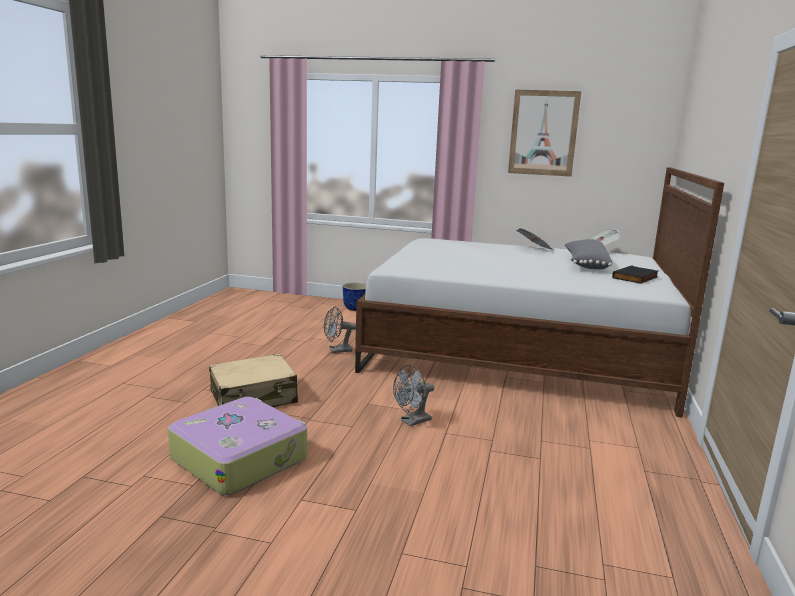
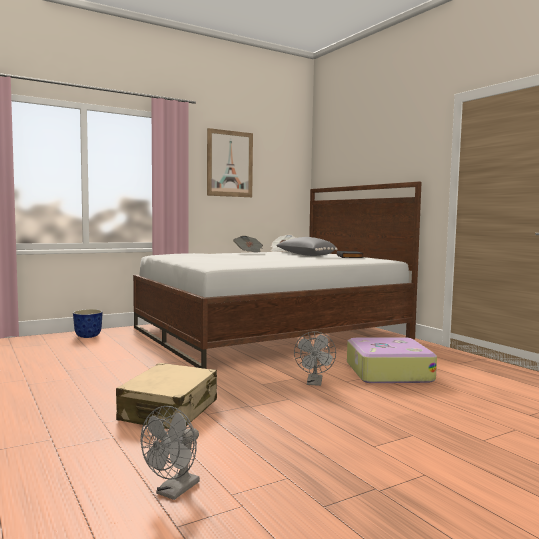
camera: 45 degrees left, 10 degrees down
suitcase [168,397,307,495] -> suitcase moved to [347,338,437,383]
grey fan [324,306,356,353] -> grey fan moved to [141,406,200,500]

